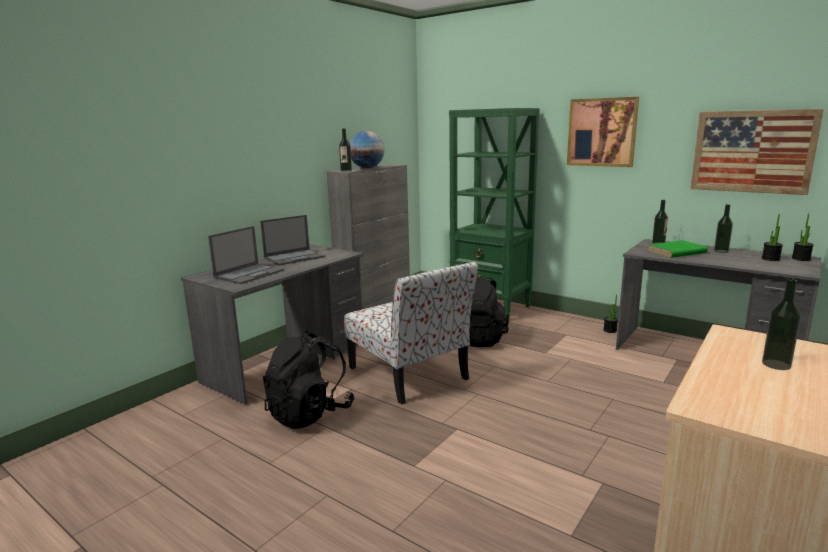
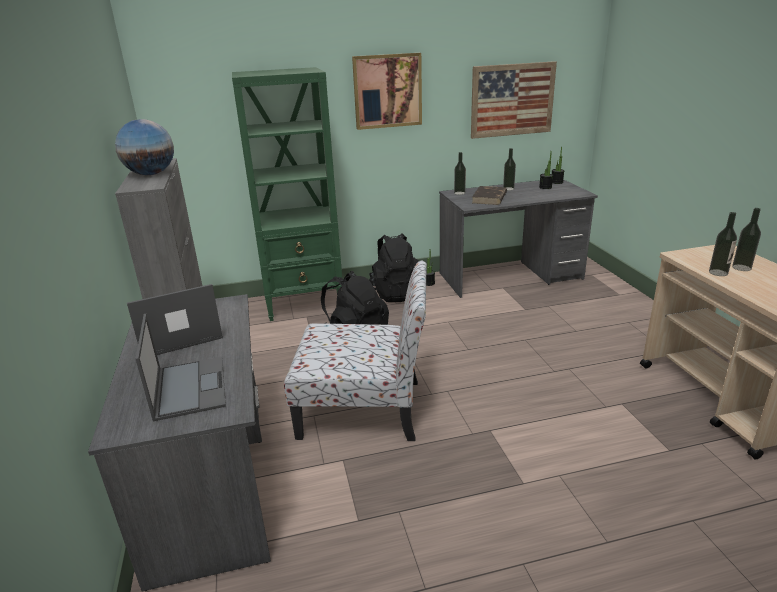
camera: 50 degrees left, 10 degrees up
laptop [260,215,325,266] -> laptop turned 120 degrees counterclockwise [127,284,223,355]
black backpack [263,331,354,429] -> black backpack moved to [369,233,419,302]
bottle [339,128,352,172] -> bottle moved to [709,212,737,276]
green book [647,240,708,258] -> brown book [472,186,507,205]

